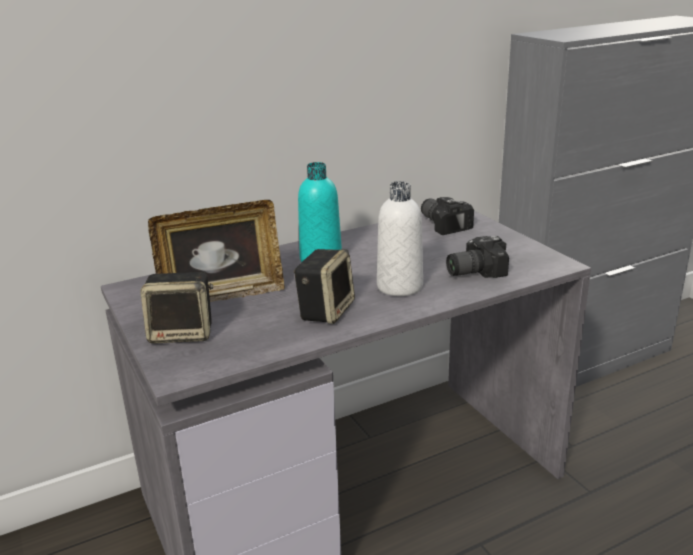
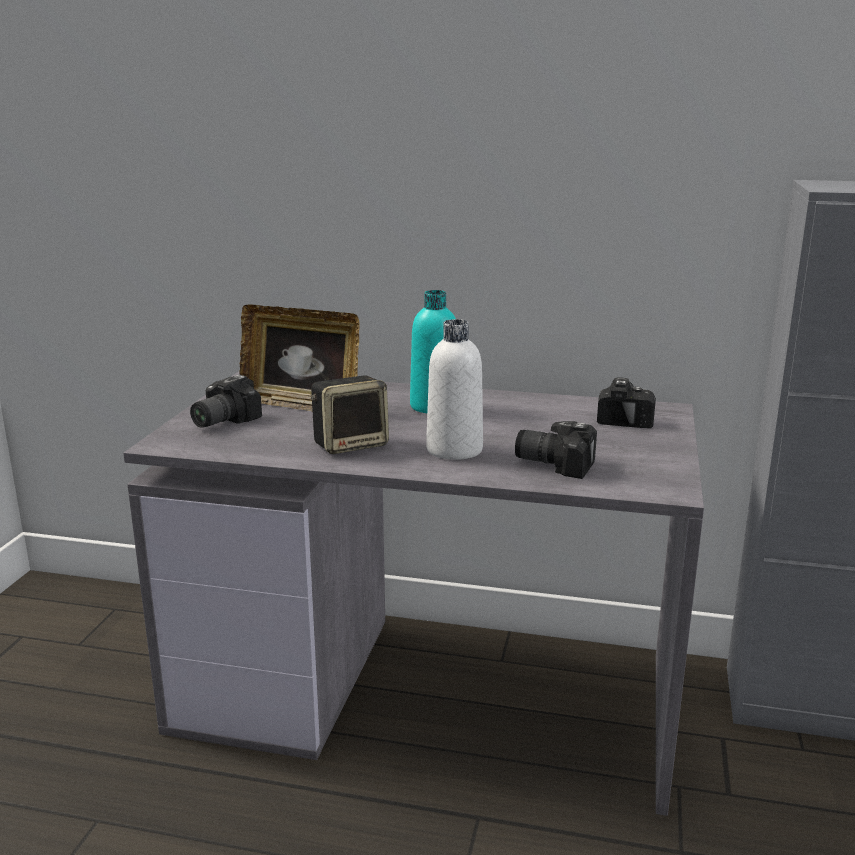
camera: 40 degrees right, 5 degrees down
speaker [140,272,213,344] -> camera [190,375,262,428]

